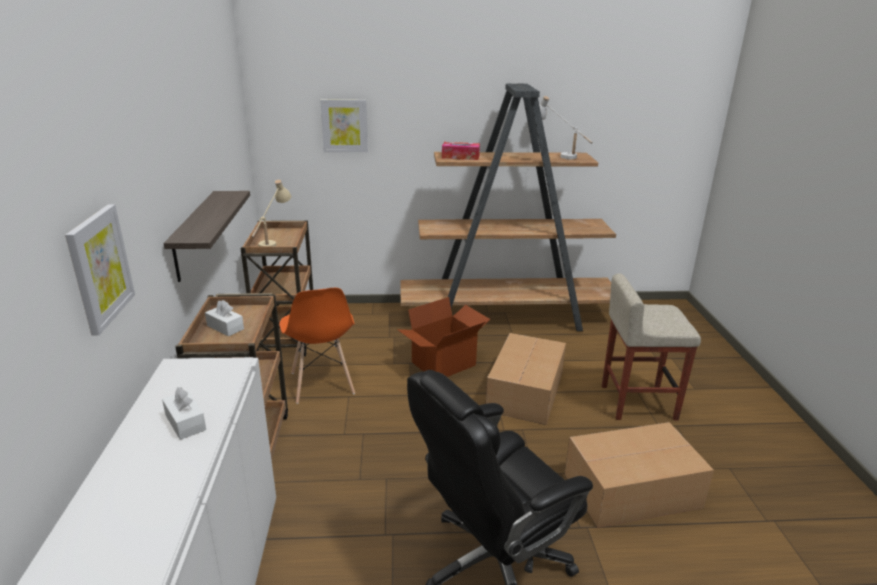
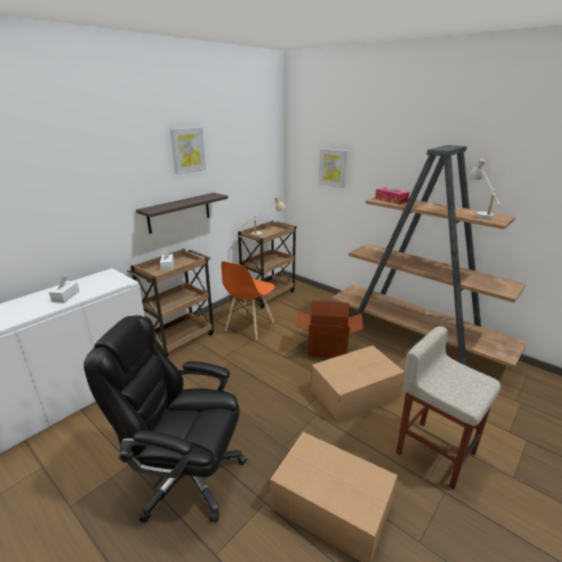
camera: 45 degrees right, 0 degrees up
picture [65,204,135,335] -> picture moved to [170,127,206,175]

